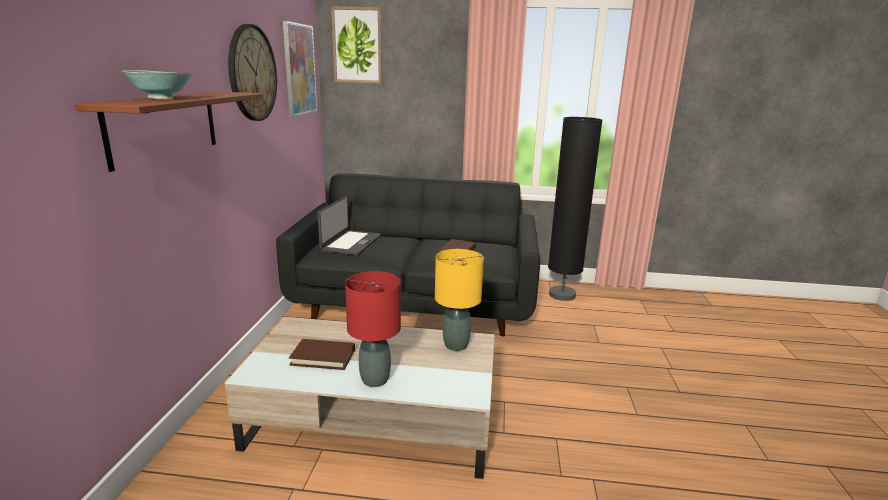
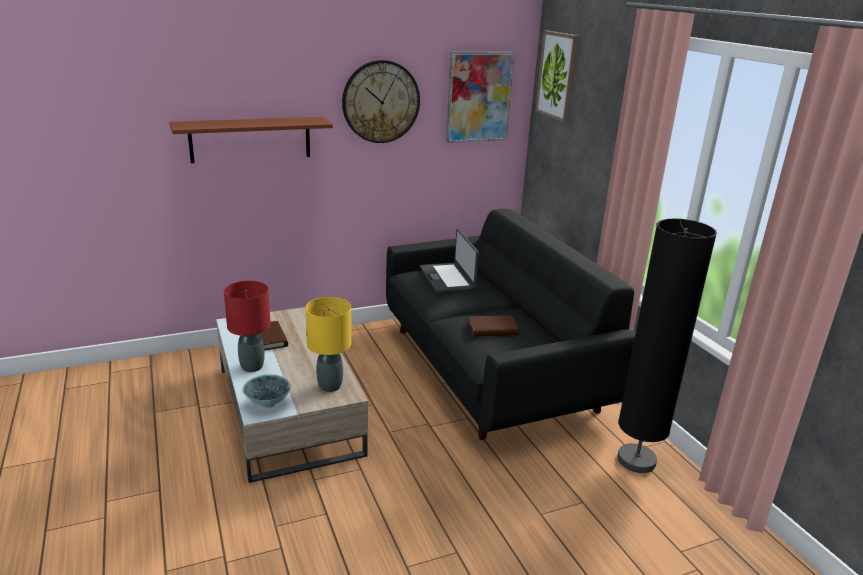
camera: 60 degrees right, 5 degrees up
bowl [122,70,192,100] -> bowl moved to [242,374,291,408]
laptop [317,196,381,255] -> laptop turned 90 degrees clockwise [420,229,479,293]

